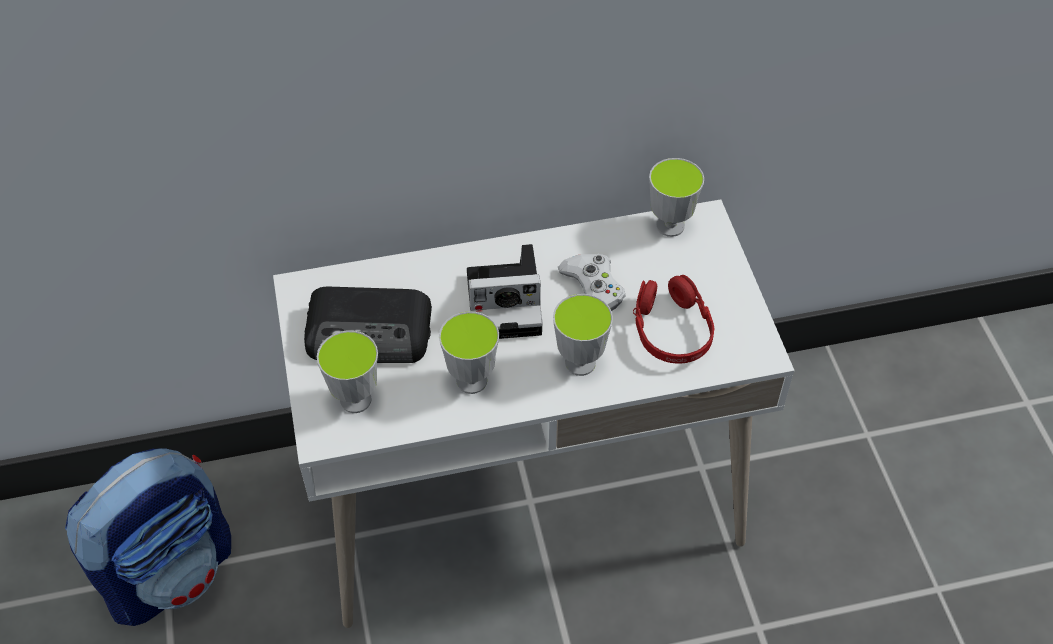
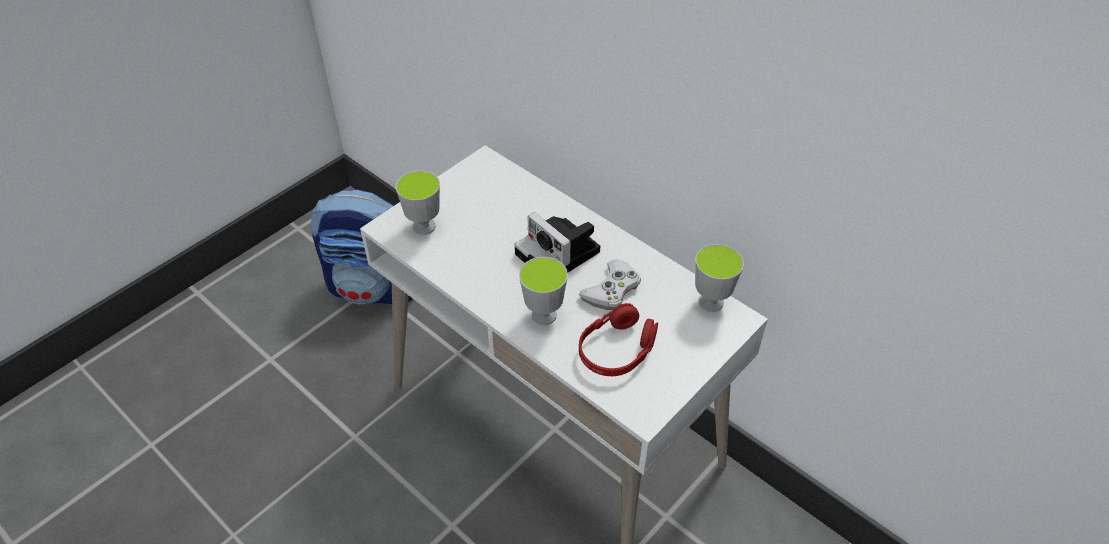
camera: 55 degrees right, 5 degrees down
radio [304,287,432,363] -> none
cup [439,311,499,394] -> none

